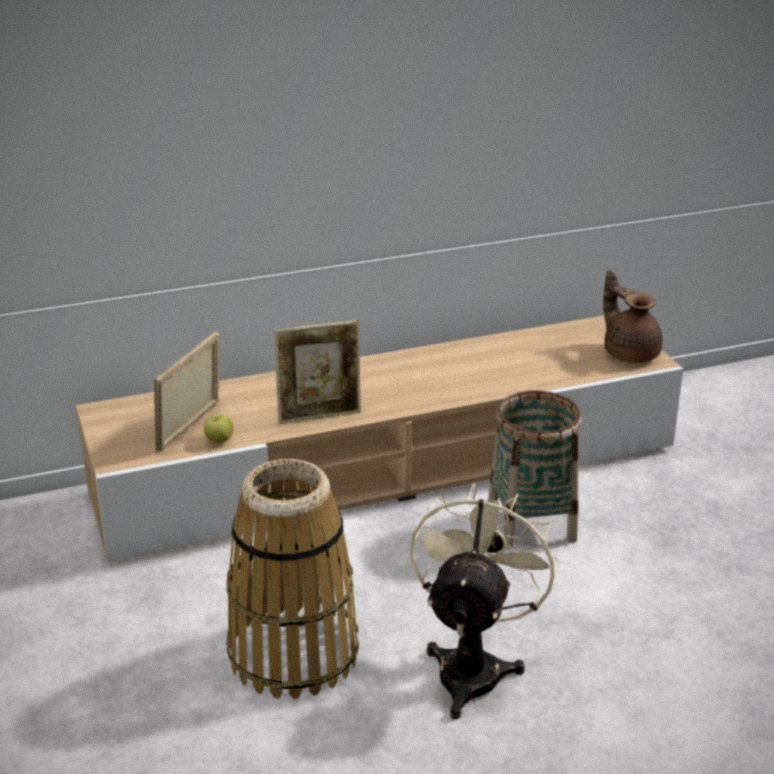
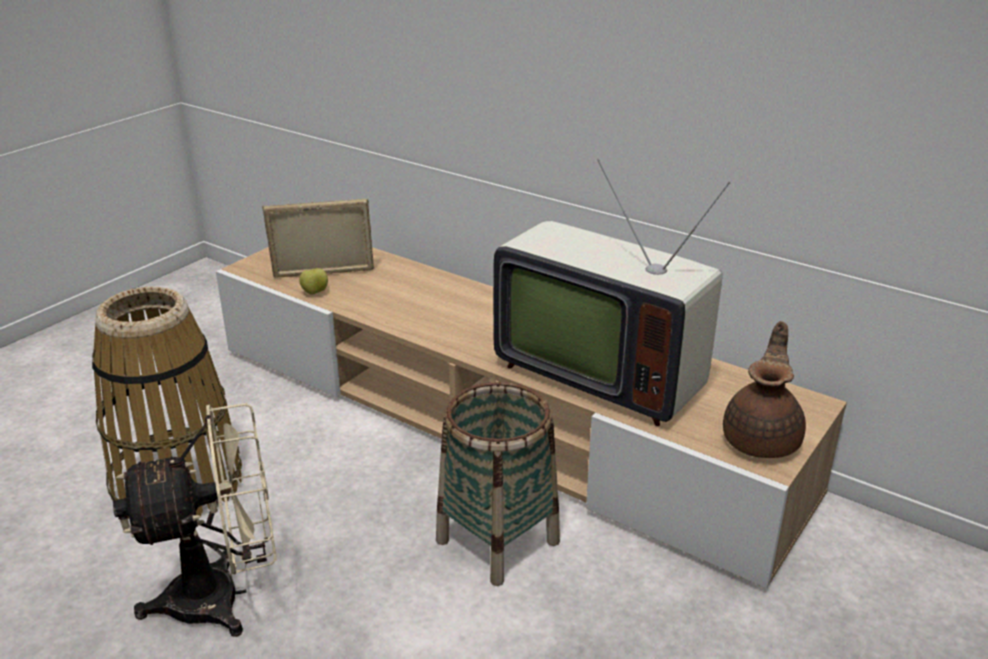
camera: 55 degrees right, 0 degrees up
picture frame [274,320,361,424] -> none
none -> television [493,159,731,426]

